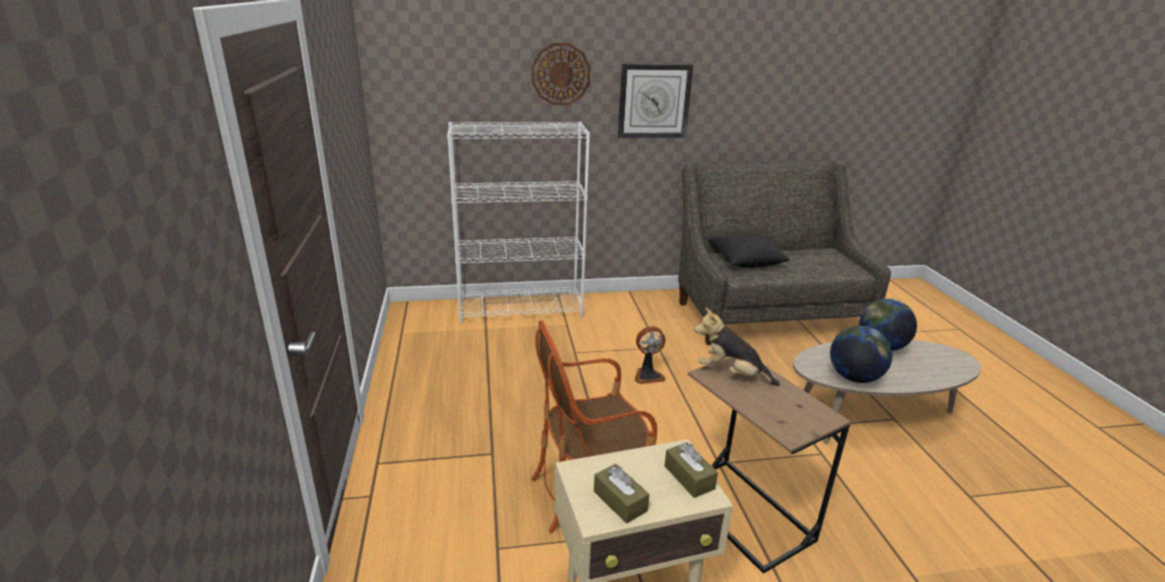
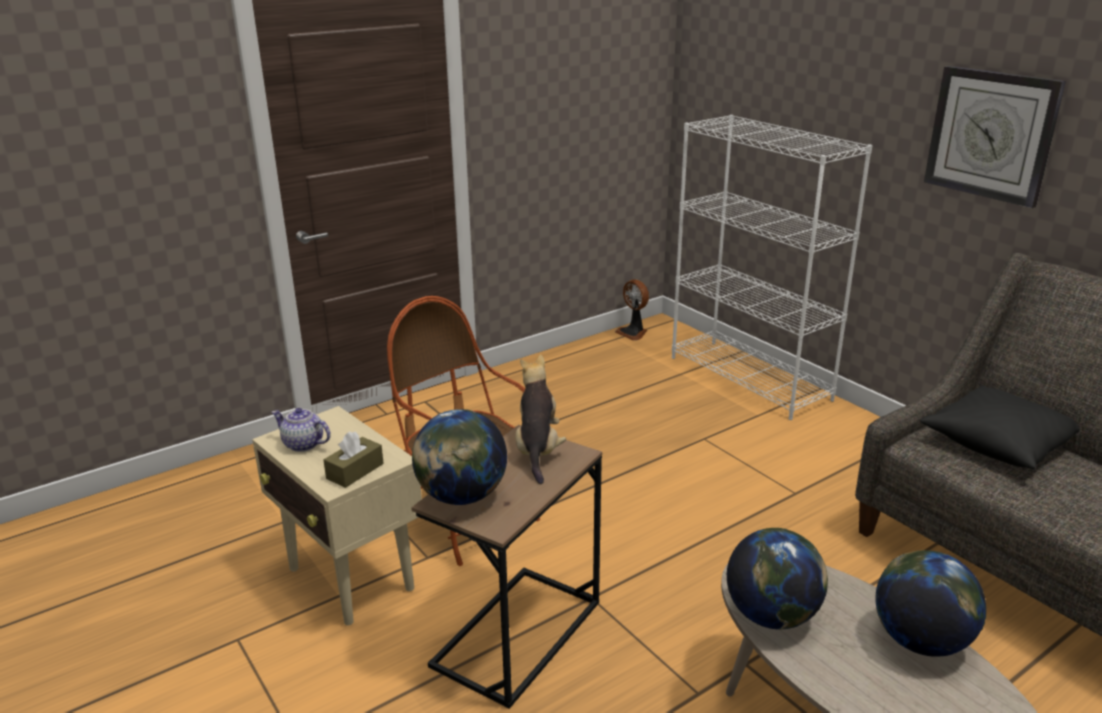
camera: 65 degrees right, 0 degrees up
wall clock [532,43,591,105] -> none
brown tissue box [594,464,650,524] -> teapot [272,408,331,452]
fan [635,326,666,384] -> fan moved to [615,279,649,341]
none -> globe [412,409,507,505]

